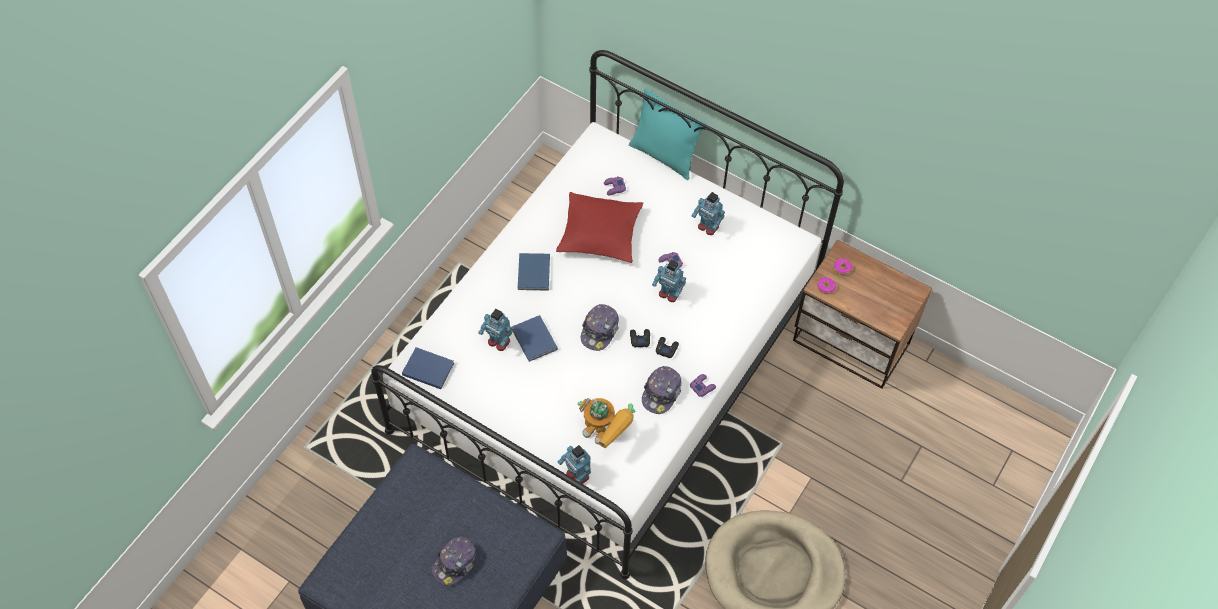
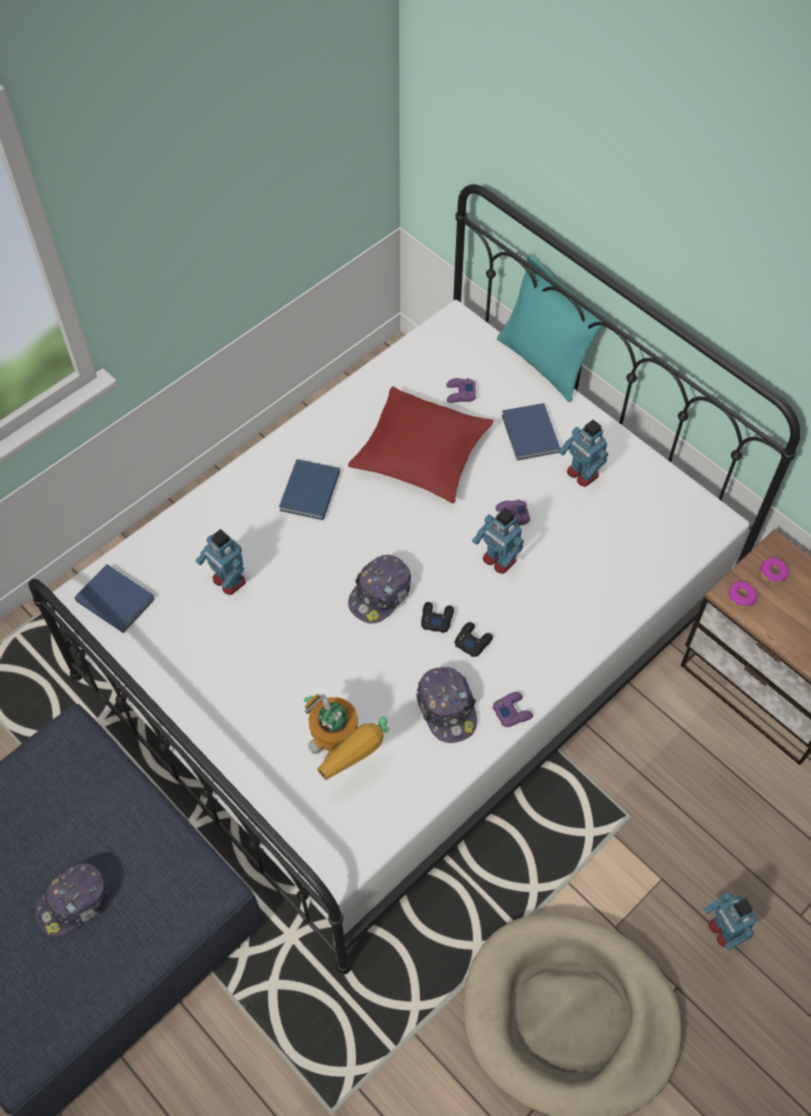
camera: 15 degrees right, 0 degrees up
blue book [512,315,558,362] -> blue book moved to [502,403,560,460]
toy robot [558,445,591,484] -> toy robot moved to [704,892,756,950]
cap [642,366,682,414] -> cap turned 60 degrees counterclockwise [416,667,477,743]

